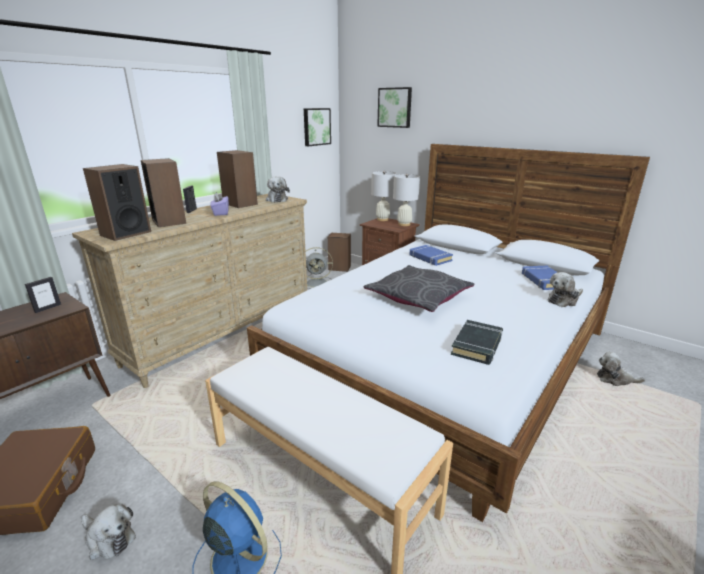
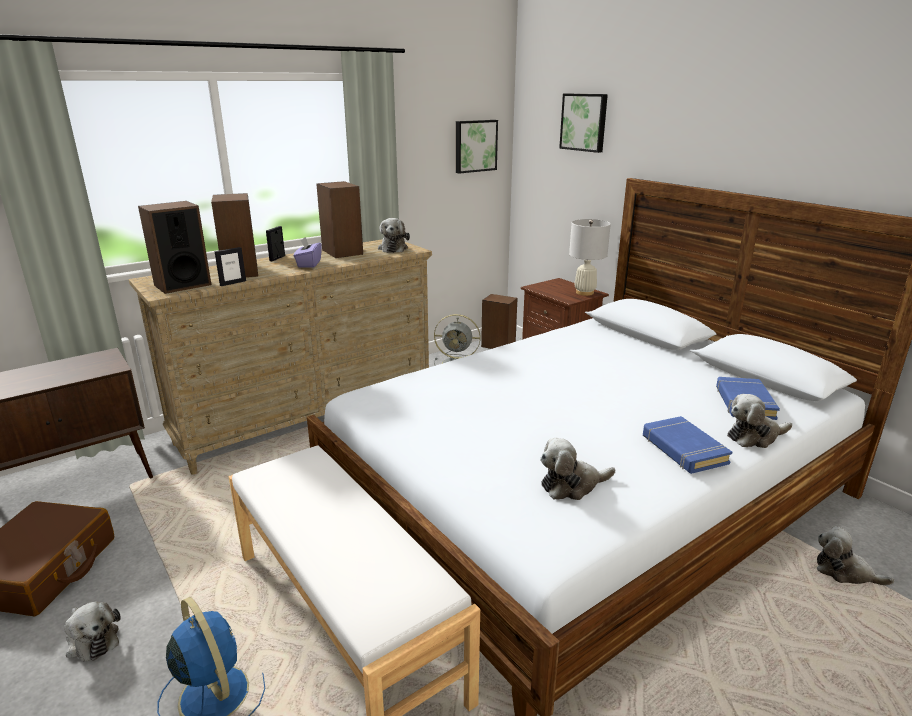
camera: 15 degrees right, 0 degrees up
picture frame [25,277,61,313] -> picture frame moved to [214,247,246,286]
grey pillow [364,265,474,312] -> none
white table lamp [371,171,397,221] -> none
blue book [410,245,453,266] -> blue book moved to [643,416,732,474]
black book [451,320,503,365] -> plush toy [540,438,615,500]

